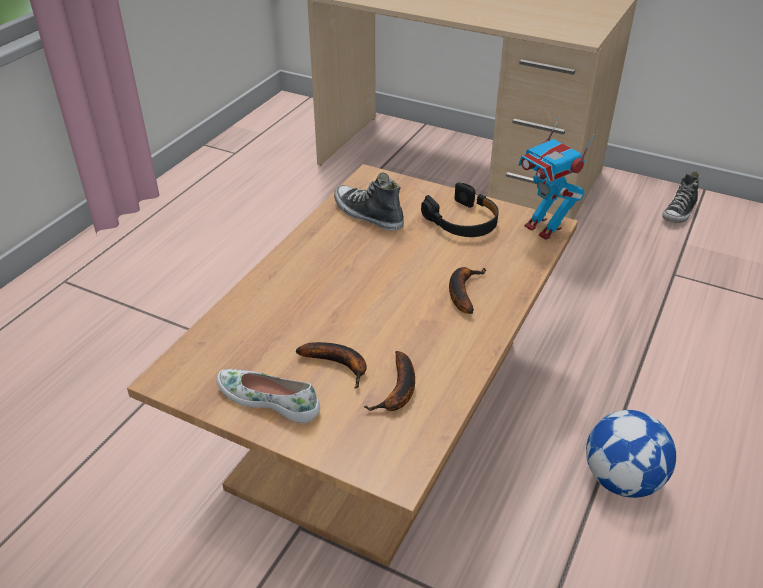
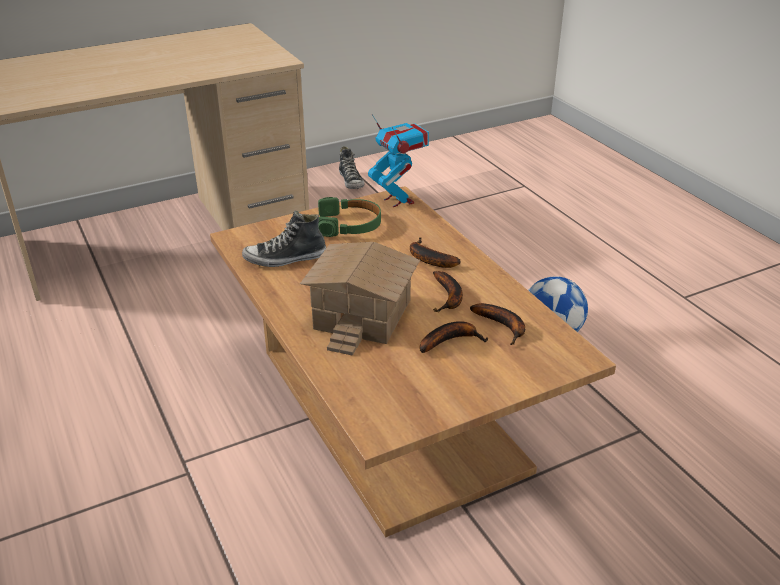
camera: 55 degrees left, 5 degrees down
white shoe [216,369,320,423] -> none
black headphones [421,182,499,237] -> green headphones [318,197,381,237]
toy robot [519,117,594,240] -> toy robot turned 120 degrees counterclockwise [368,114,429,207]
none -> toy house [300,242,420,356]
none -> banana [433,271,463,312]

